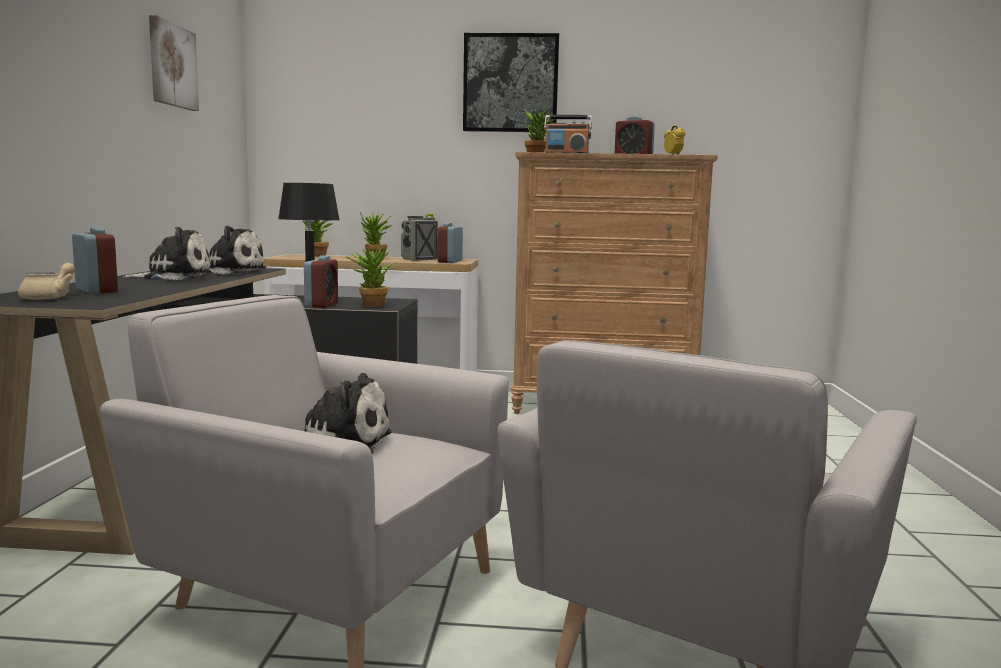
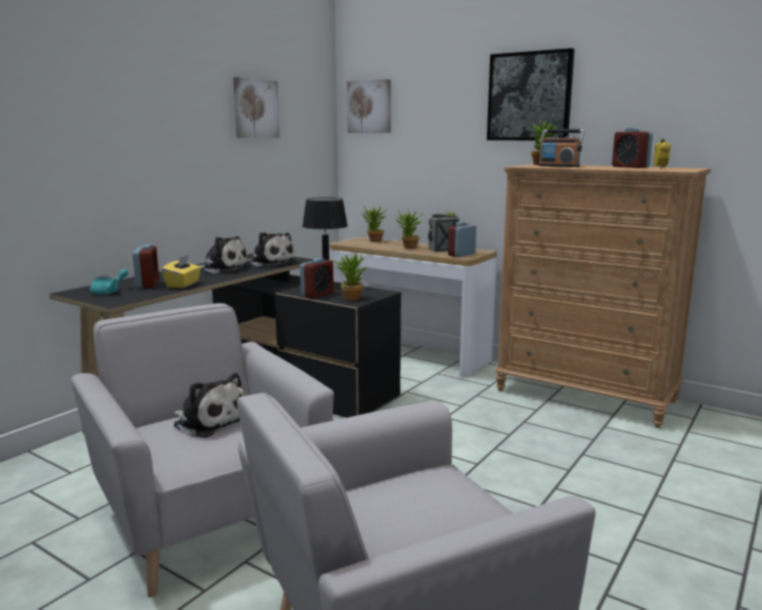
camera: 30 degrees right, 5 degrees up
beige teapot [18,263,75,301] -> turquoise teapot [90,269,128,295]
none -> yellow tissue box [162,255,201,288]
none -> picture [347,79,391,133]

